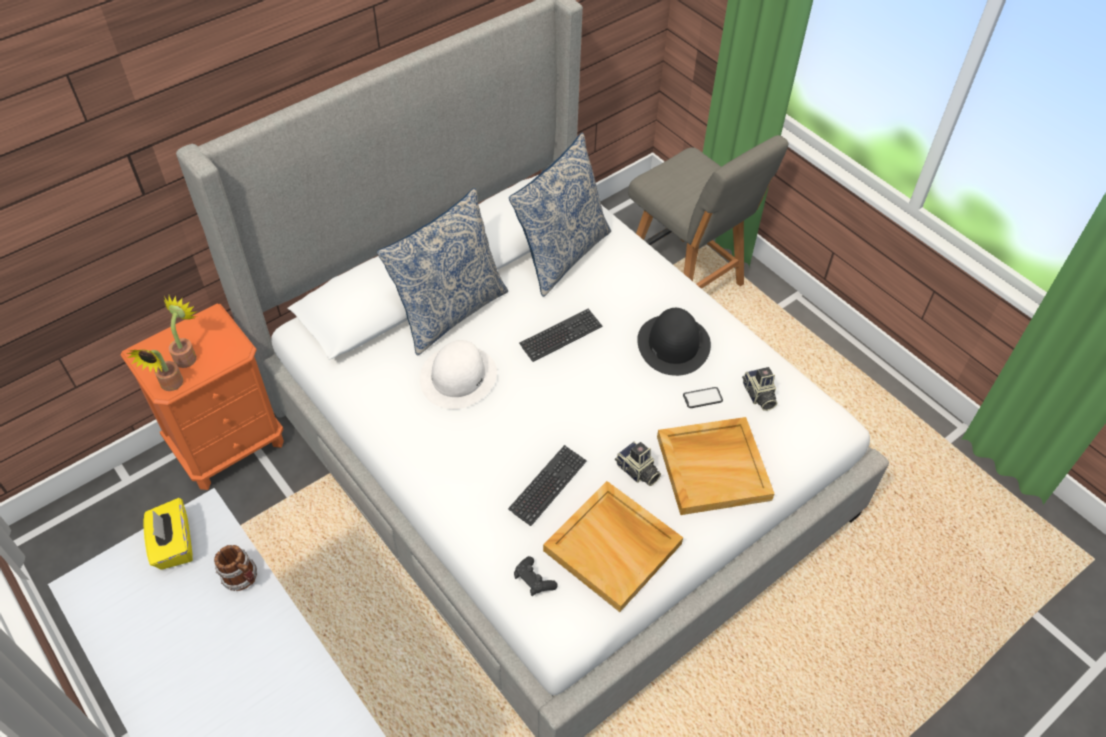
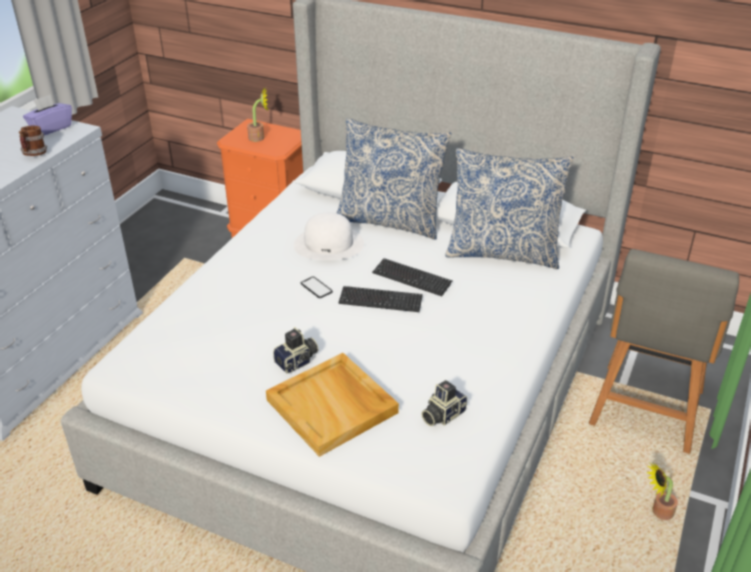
camera: 65 degrees right, 15 degrees down
potted plant [127,349,183,391] -> potted plant moved to [647,461,678,520]
yellow tissue box [143,498,193,570] -> purple tissue box [23,94,72,135]
keyboard [508,445,587,526] -> keyboard moved to [339,286,423,312]
black game controller [514,556,558,596] -> none
beige tray [543,481,683,612] -> none
camera [615,442,661,486] -> camera turned 150 degrees counterclockwise [273,327,318,374]
black hat [637,308,711,376] -> none
phone [683,387,723,408] -> phone moved to [301,277,333,298]

